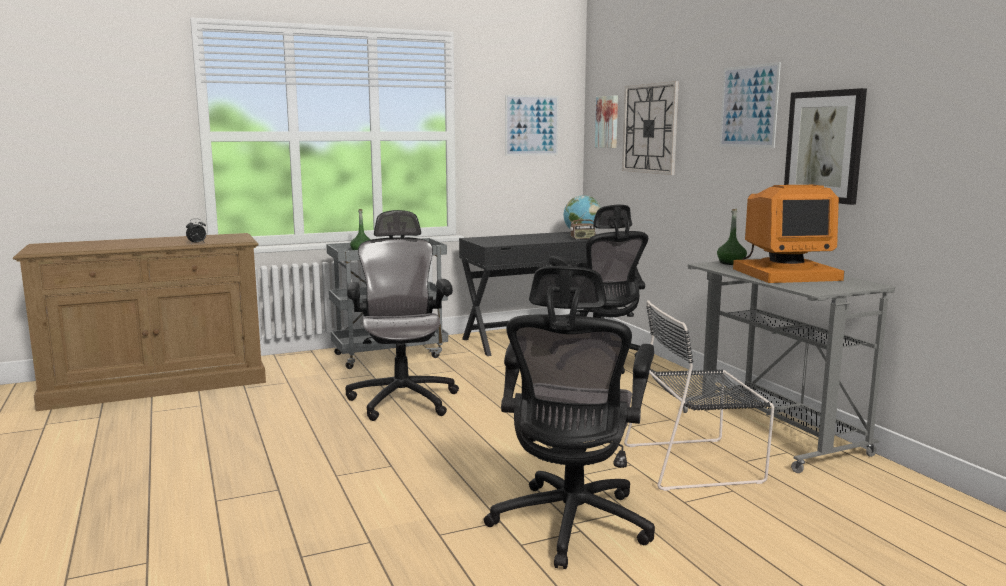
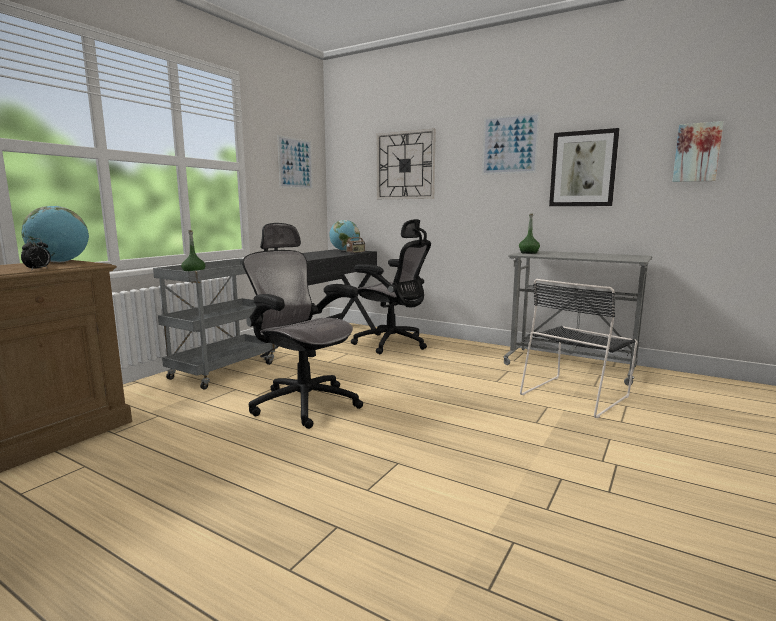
camera: 35 degrees left, 0 degrees up
office chair [484,266,655,569] -> none
picture [595,95,618,148] -> picture moved to [672,121,724,182]
monitor [733,185,844,283] -> none
none -> globe [21,206,89,262]

